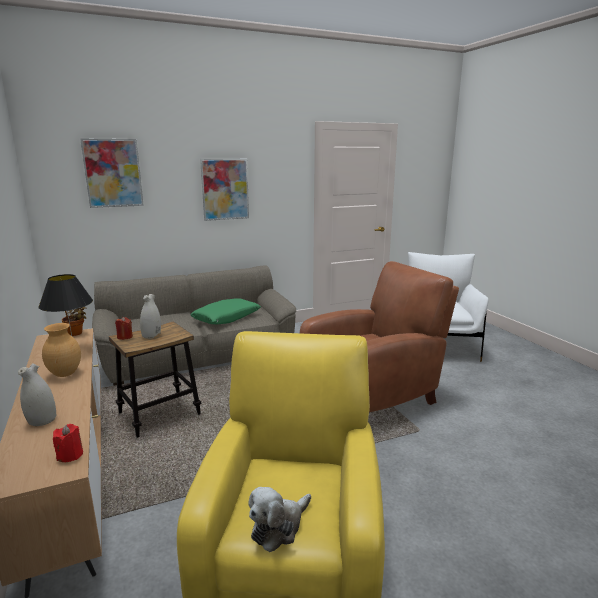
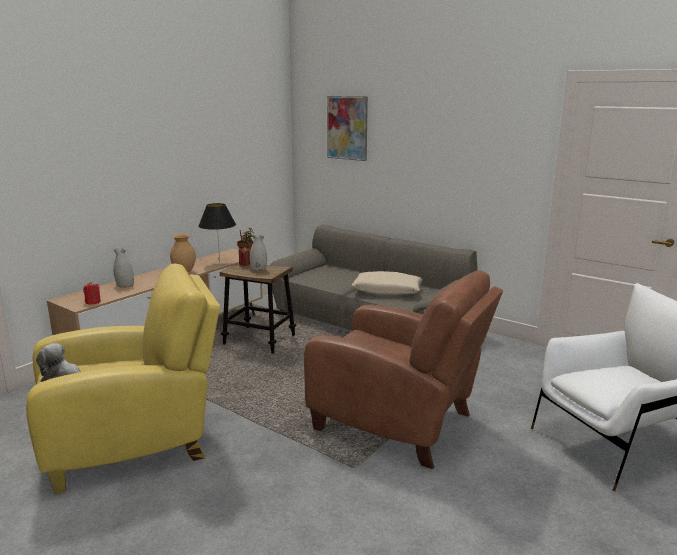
camera: 60 degrees right, 0 degrees up
green pillow [191,298,261,324] -> beige pillow [351,271,422,295]
picture [200,159,249,221] -> none

